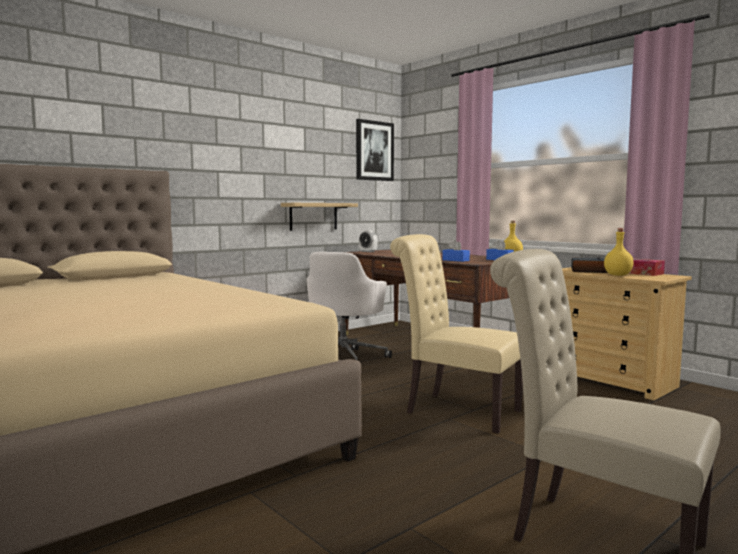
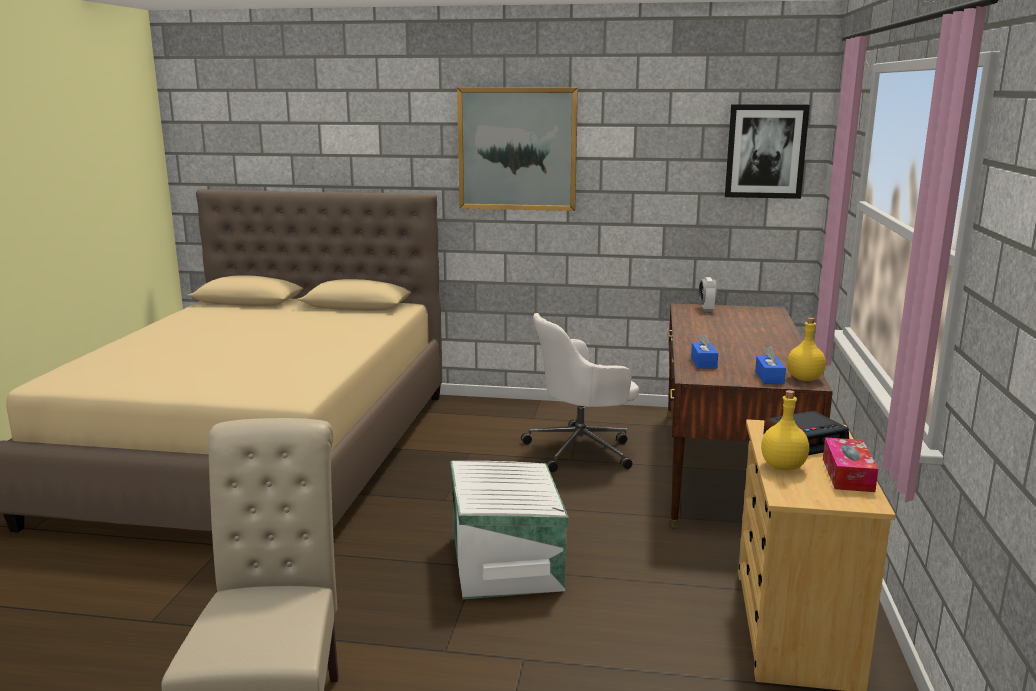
camera: 50 degrees right, 10 degrees up
shelf [281,203,358,231] -> none
beige chair [390,234,523,434] -> white storage box [451,461,569,599]
none -> picture [457,88,578,211]

